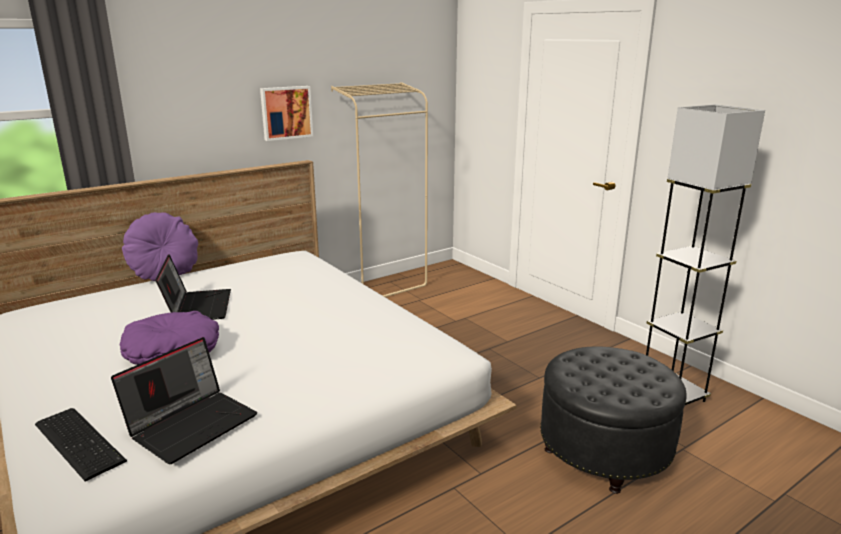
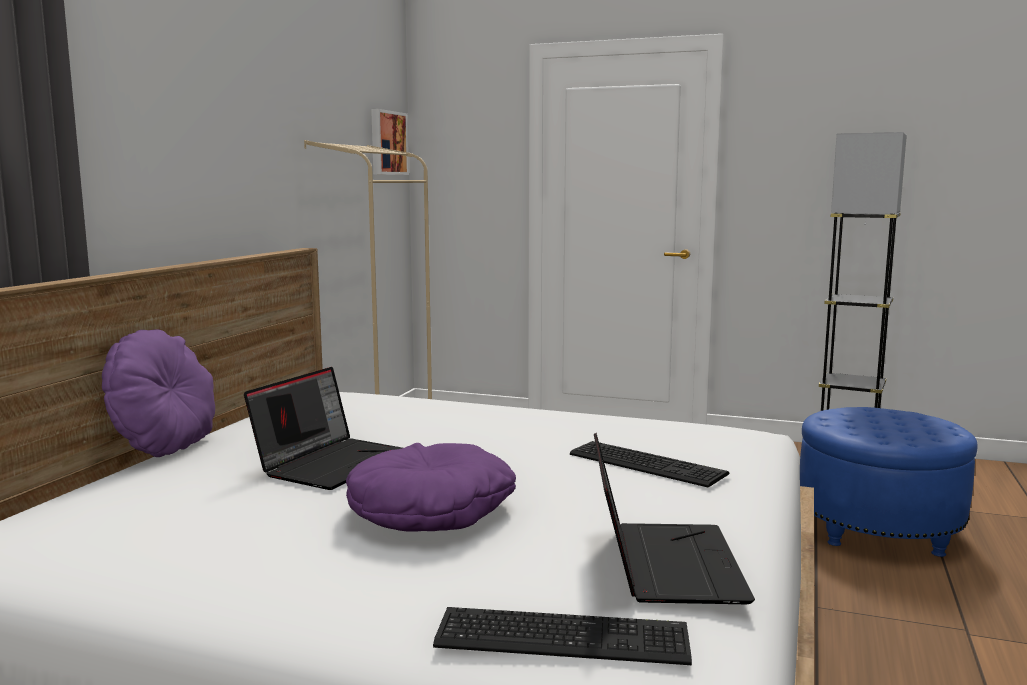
camera: 35 degrees left, 10 degrees down
laptop [155,254,231,320] -> laptop turned 75 degrees clockwise [244,367,402,490]
picture [260,86,313,141] -> picture moved to [371,109,409,175]
black ottoman [540,346,687,494] -> blue ottoman [800,407,978,557]
none -> keyboard [570,441,729,488]

